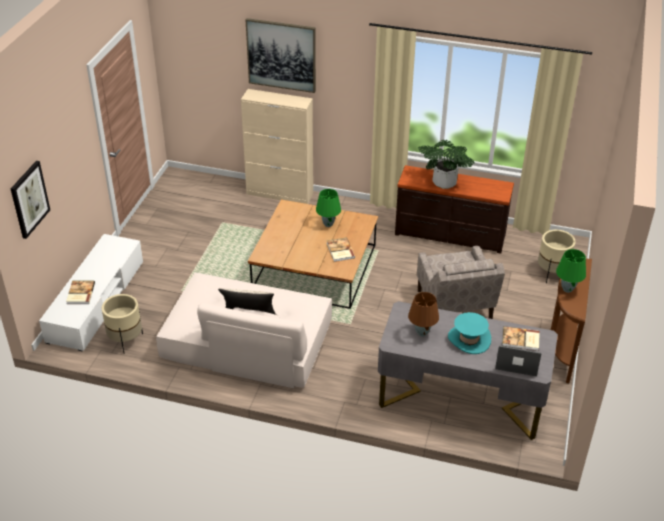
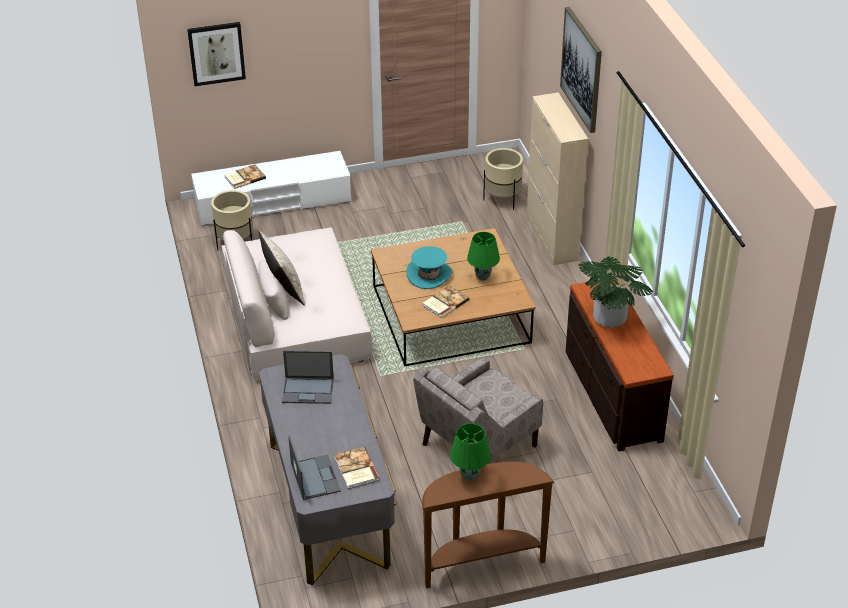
camera: 60 degrees right, 0 degrees up
brown table lamp [408,292,439,336] -> laptop [282,350,334,404]
turquoise hat [448,312,491,354] -> turquoise hat moved to [406,246,452,289]
beige planter [538,230,576,283] -> beige planter moved to [483,148,523,210]

